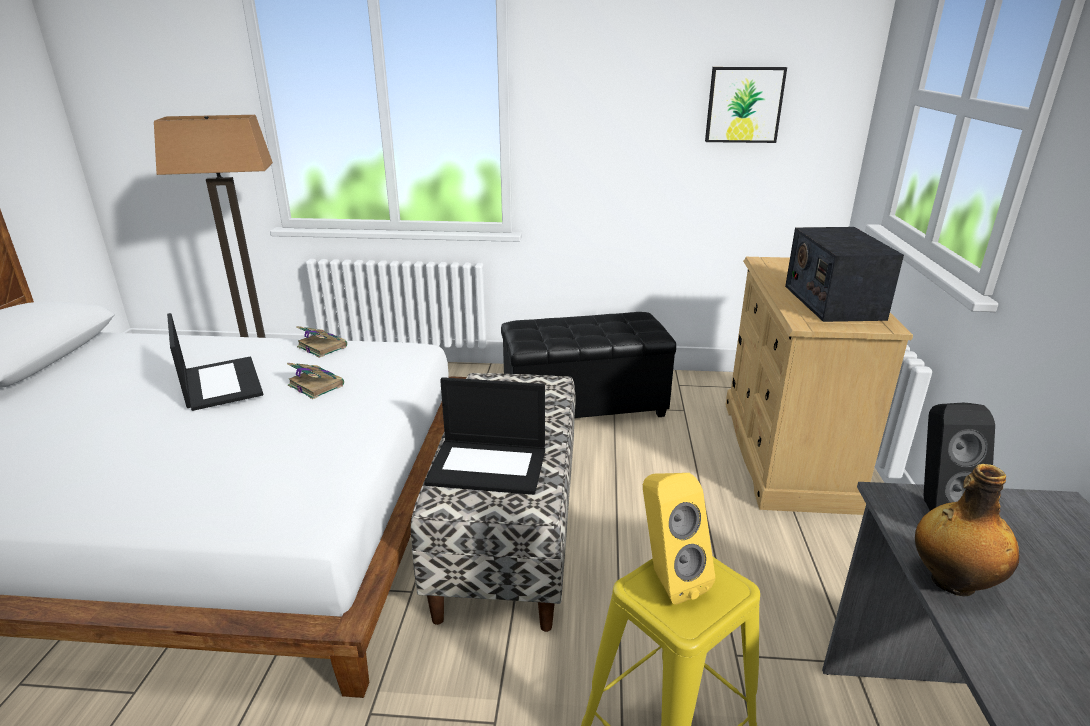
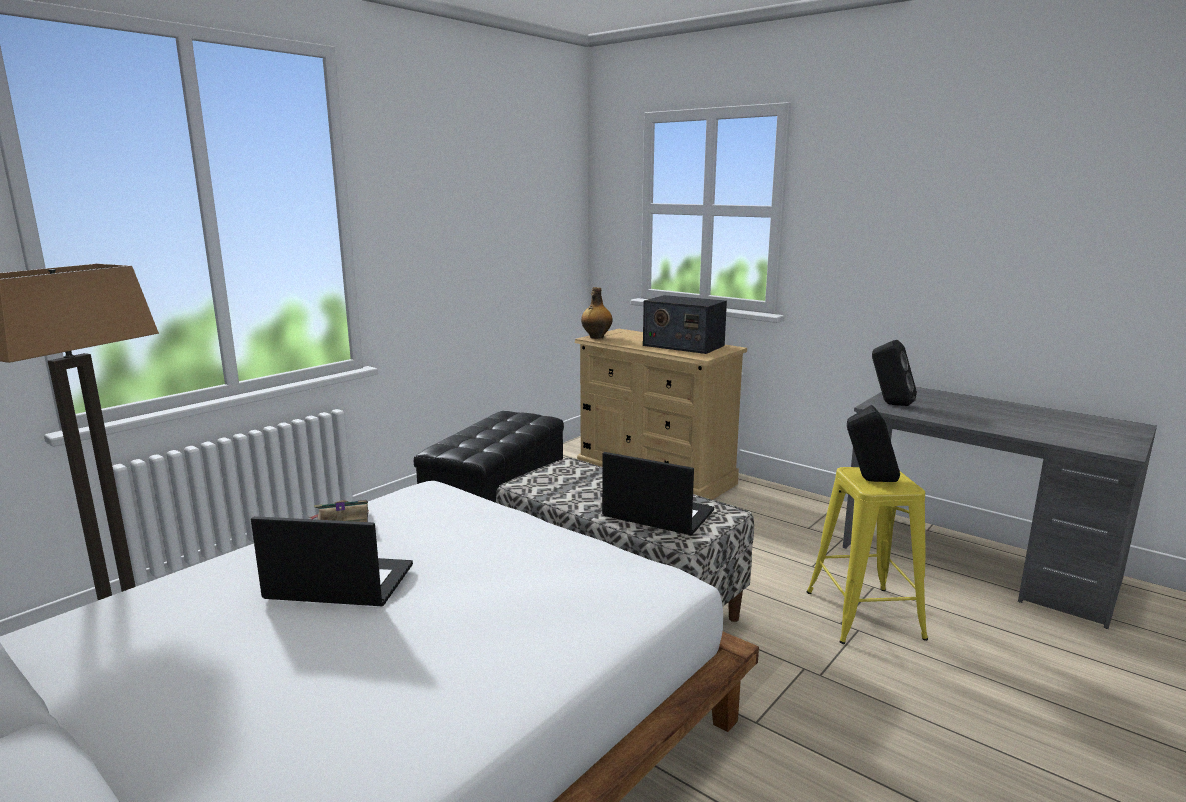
camera: 55 degrees left, 10 degrees down
book [287,363,344,399] -> none
laptop [424,377,545,495] -> laptop turned 105 degrees counterclockwise [602,452,714,535]
yellow speaker [643,473,716,605] -> black speaker [847,405,900,482]
picture [705,67,787,143] -> none
bottle [915,464,1019,596] -> bottle moved to [581,287,613,339]

